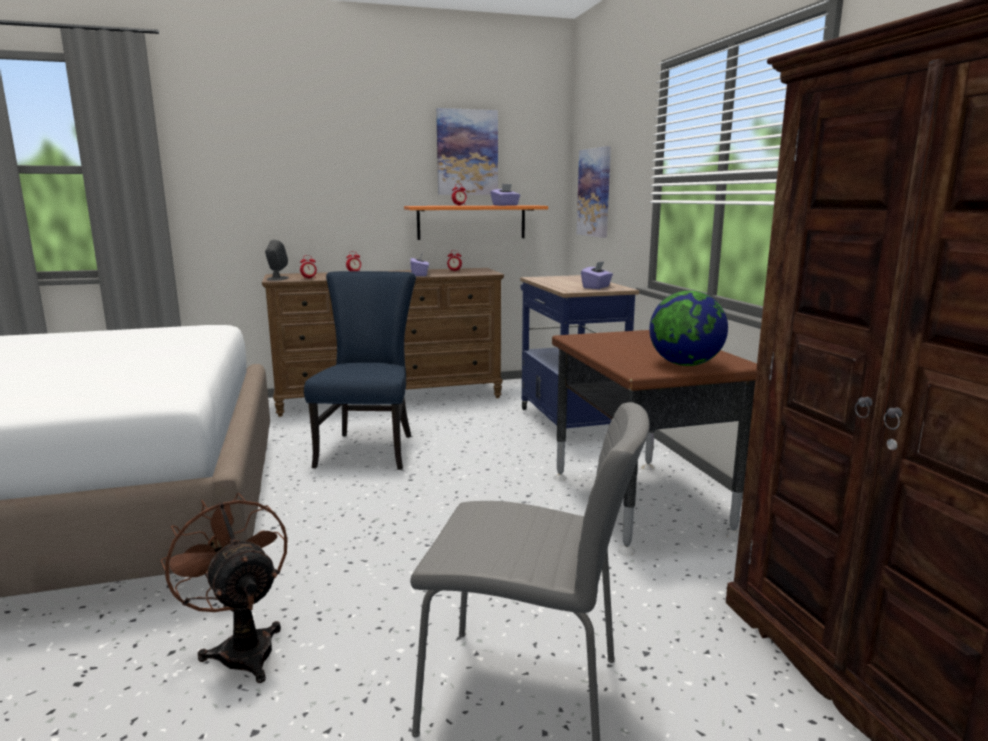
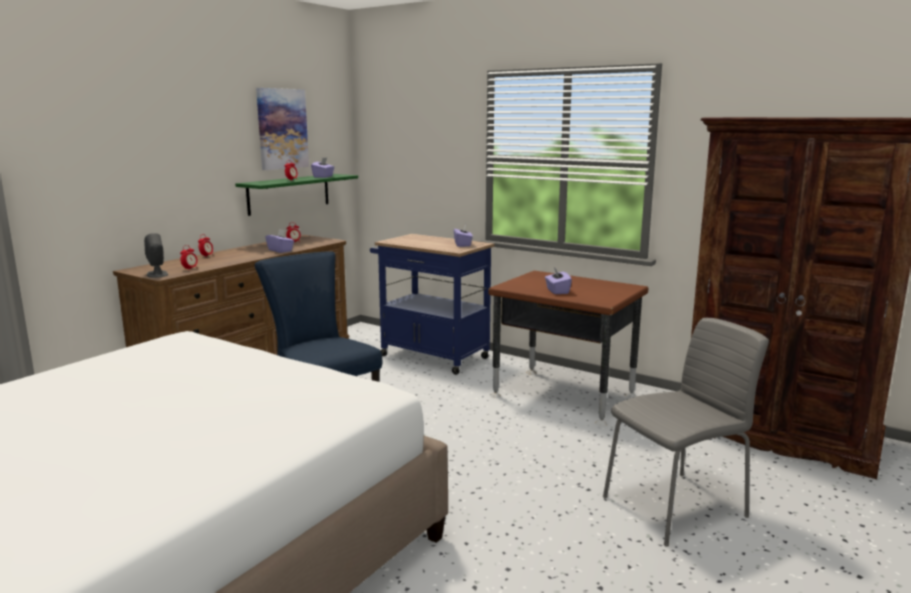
camera: 40 degrees left, 0 degrees up
brown fan [161,493,288,683] -> none
orange shelf [404,205,548,240] -> green shelf [235,174,358,216]
picture [577,146,611,238] -> none
globe [649,290,728,366] -> none
none -> purple tissue box [545,268,572,294]

